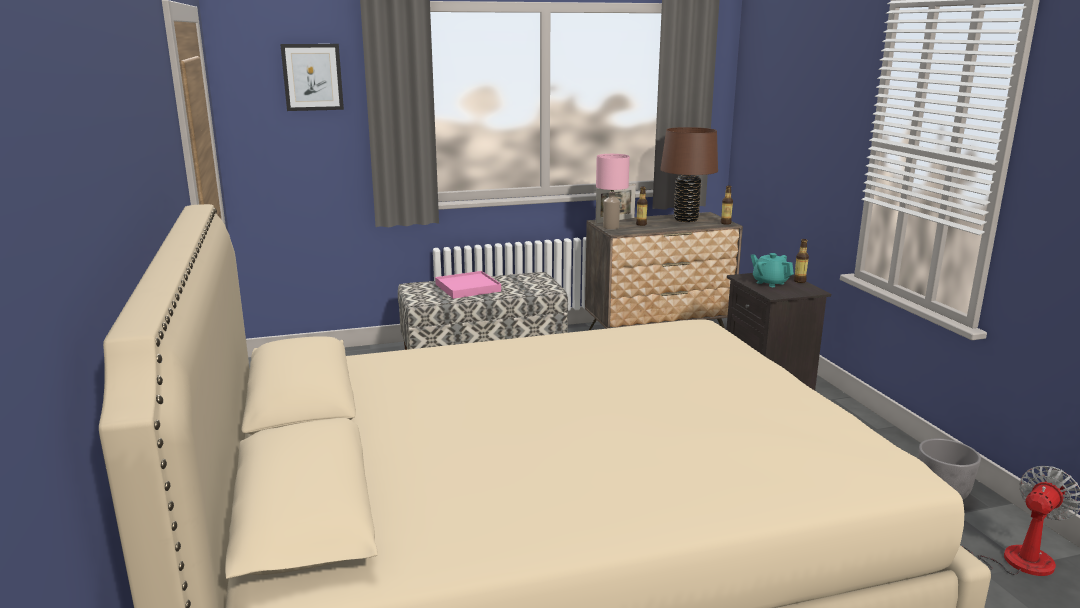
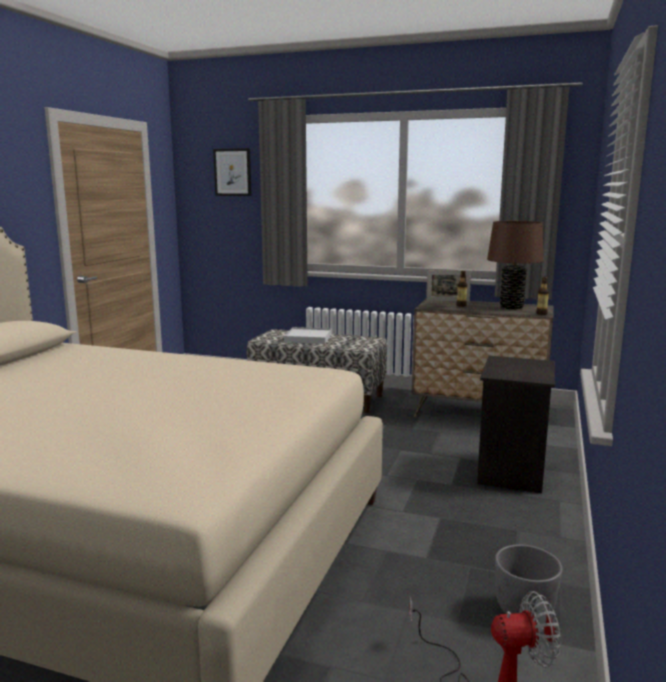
camera: 35 degrees right, 5 degrees down
pink tray [435,271,501,299] -> white tray [284,327,332,344]
pink table lamp [596,154,630,230] -> none
turquoise teapot [751,253,794,287] -> none
bottle [794,239,809,283] -> none

